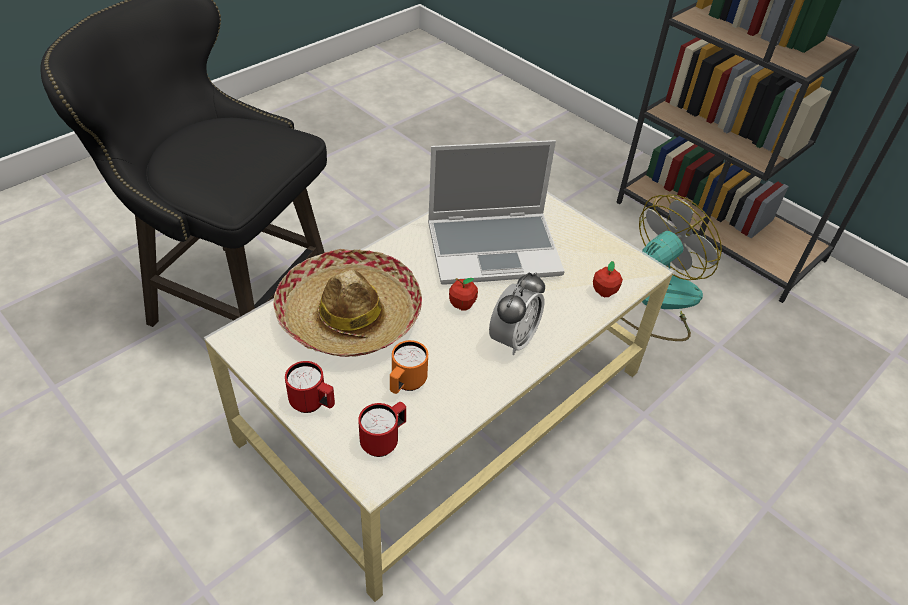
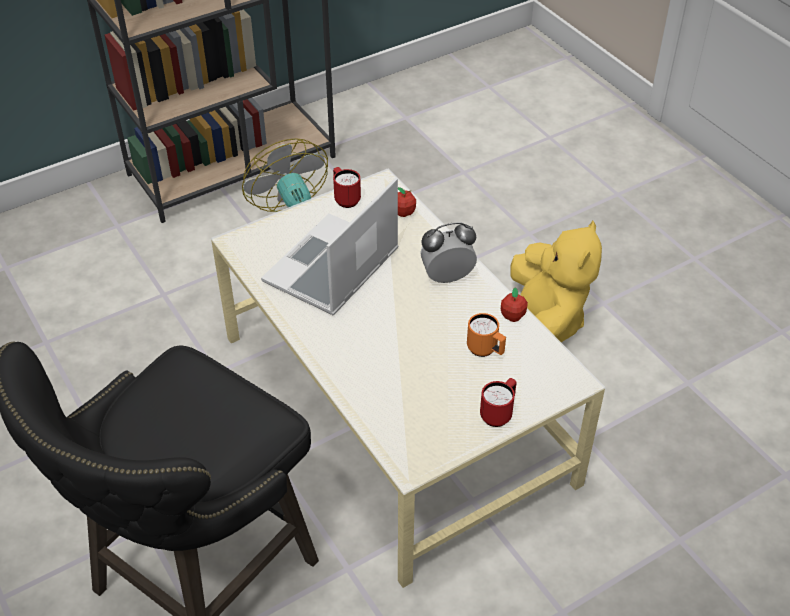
camera: 75 degrees left, 0 degrees up
hat [273,249,422,357] -> none
red mug [358,402,406,457] -> red mug moved to [333,167,361,208]
laptop [428,140,565,285] -> laptop turned 150 degrees counterclockwise [261,177,398,316]
apple [449,278,478,310] -> apple moved to [501,288,528,322]
alarm clock [489,272,545,355] -> alarm clock turned 60 degrees counterclockwise [420,222,477,283]
none -> yellow plush toy [511,220,602,342]

